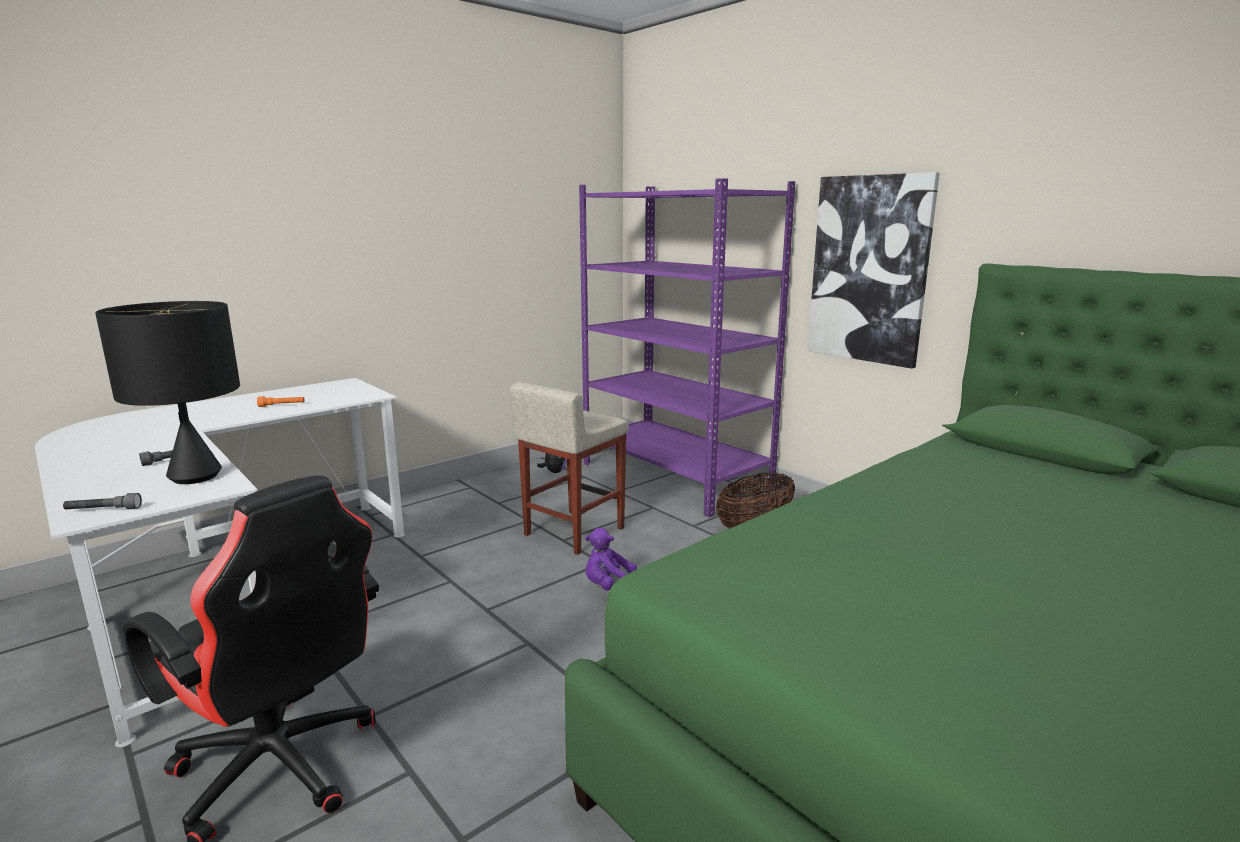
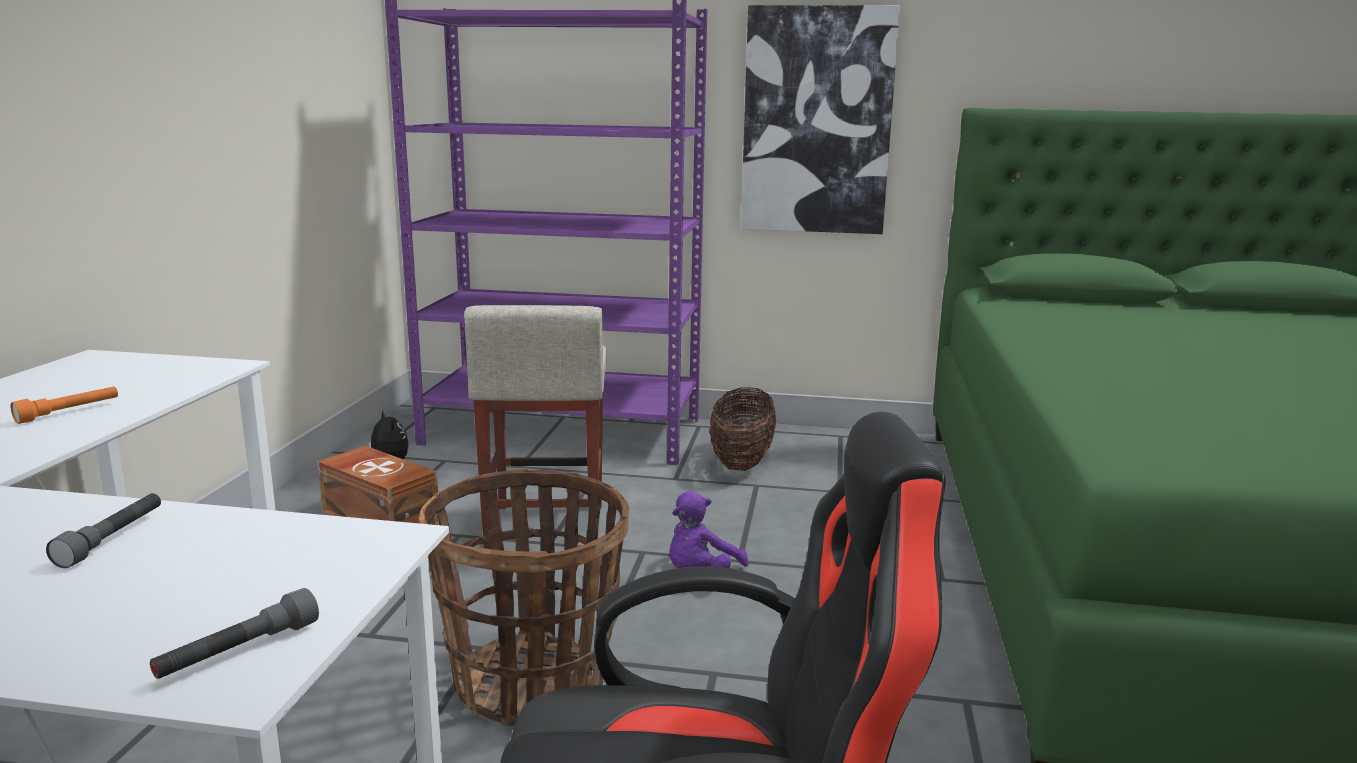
camera: 40 degrees left, 0 degrees up
black table lamp [95,301,240,484] -> none
none -> brown storage box [317,446,439,525]
none -> basket [419,468,629,727]

